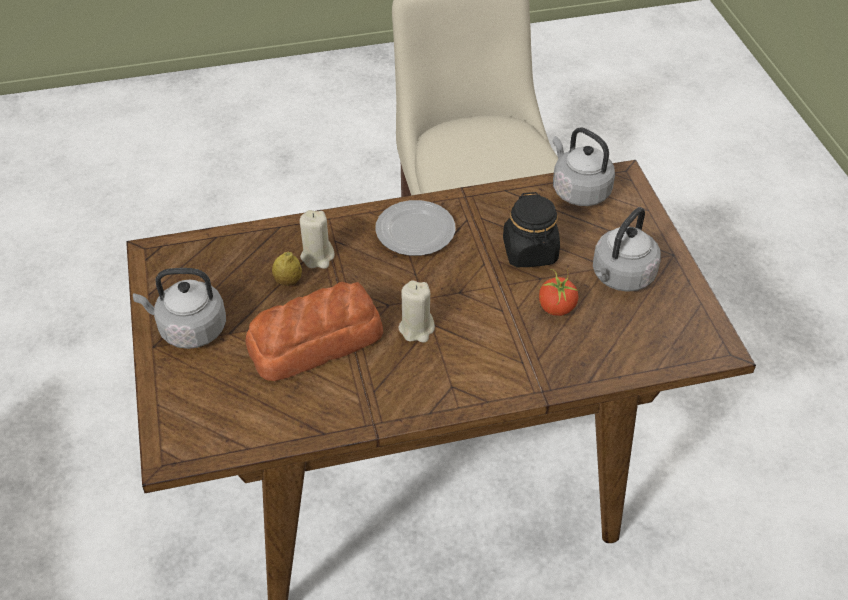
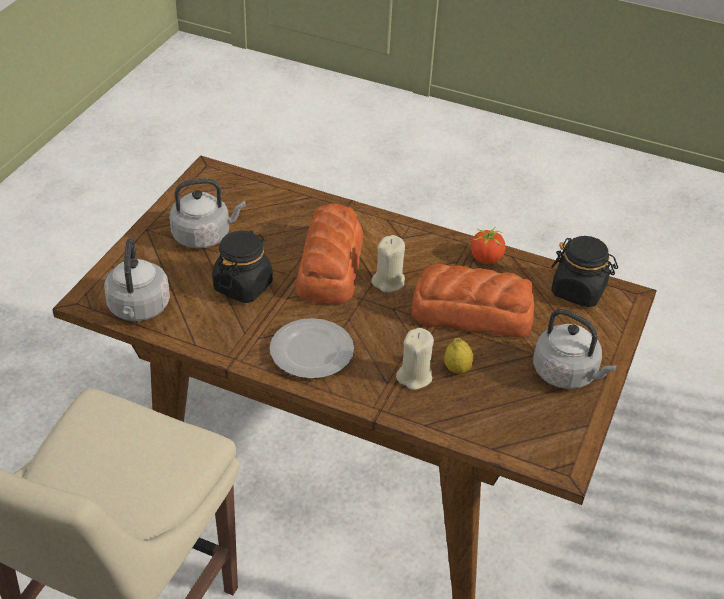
camera: 145 degrees left, 5 degrees down
tomato [539,269,579,316] -> tomato moved to [471,226,505,264]
none -> bread [295,203,363,304]
none -> black jar [551,236,618,307]

